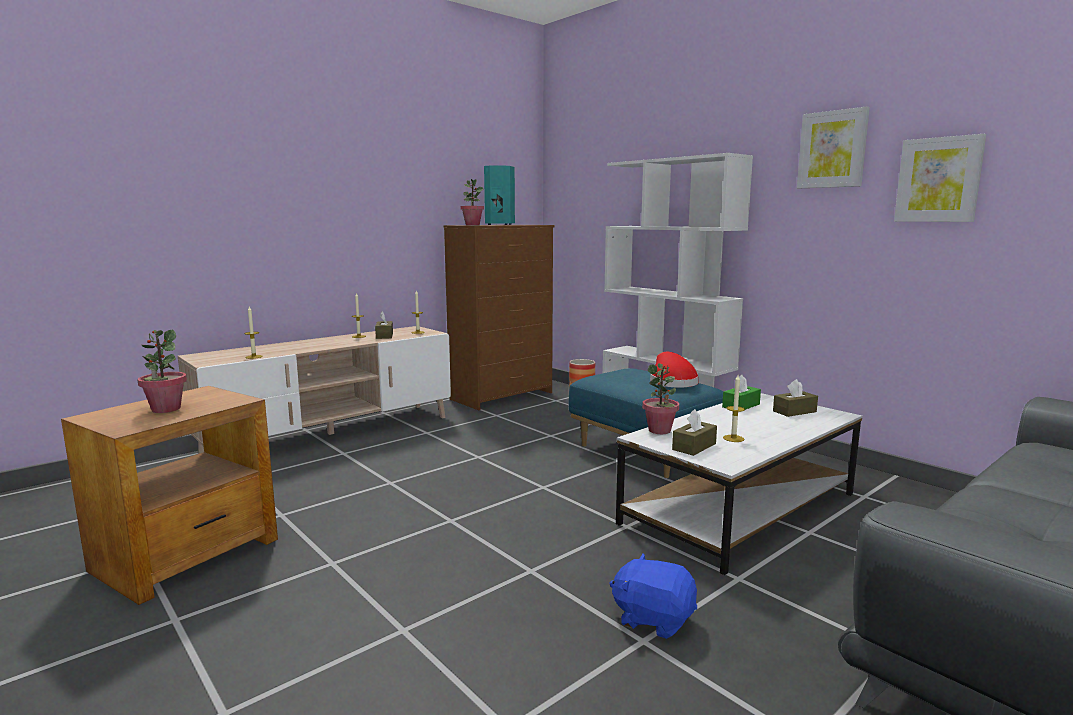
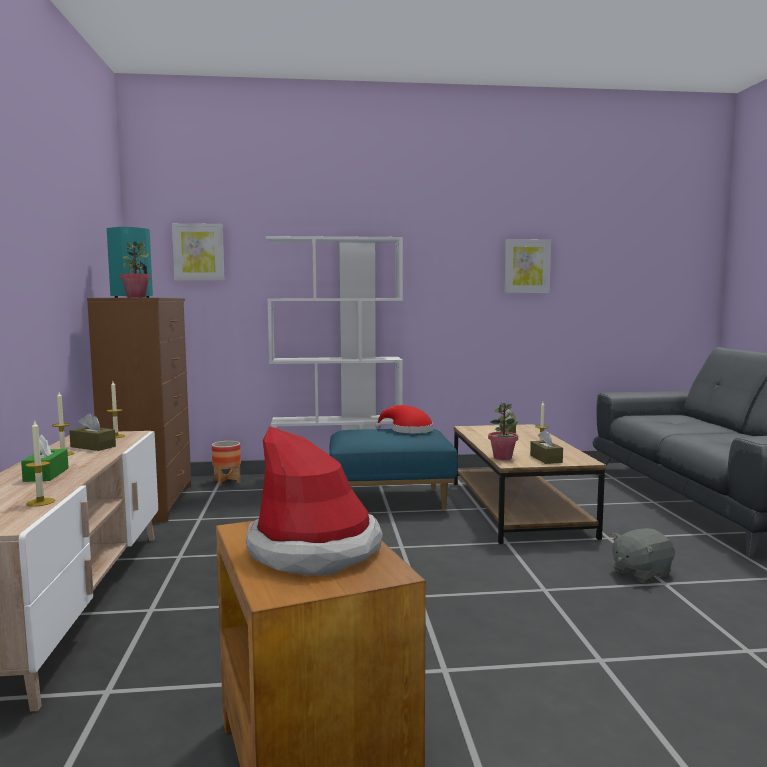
camera: 55 degrees left, 5 degrees down
potted plant [137,330,187,413] -> hat [245,426,383,575]
blue plush toy [609,553,697,639] -> grey plush toy [611,528,675,583]
white coffee table [616,393,862,575] -> brown coffee table [454,424,606,544]
green tissue box [722,375,761,410] -> green tissue box moved to [21,435,69,482]
picture [797,106,870,188] -> picture moved to [172,223,225,281]

